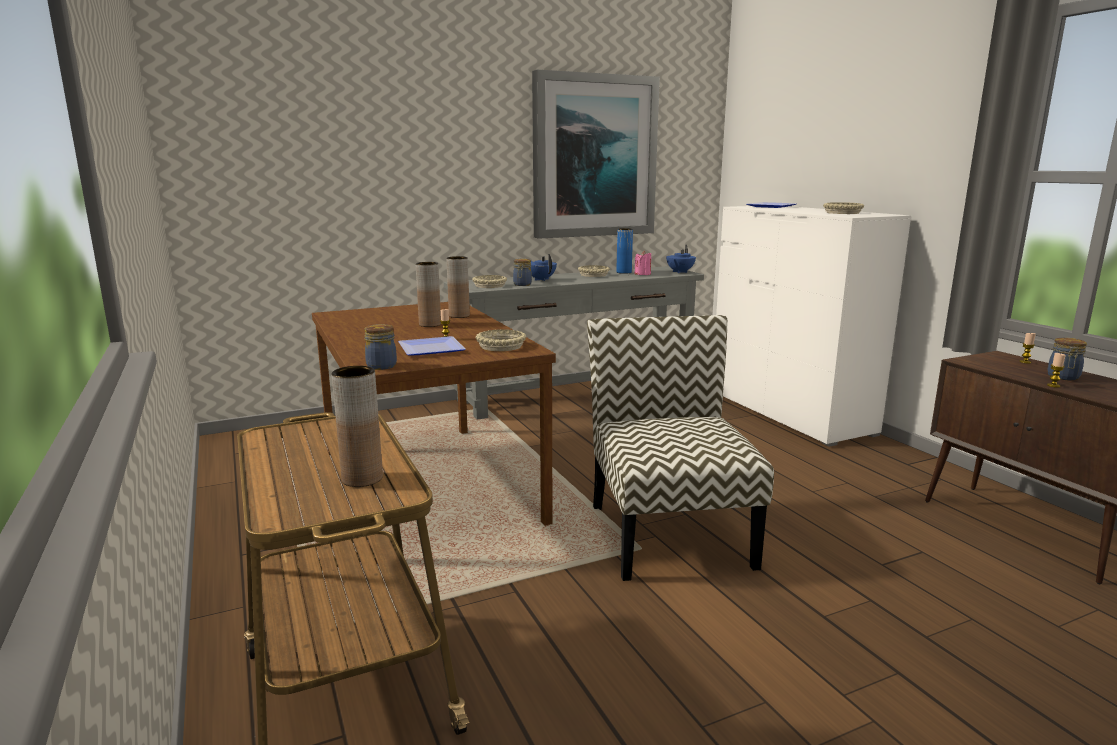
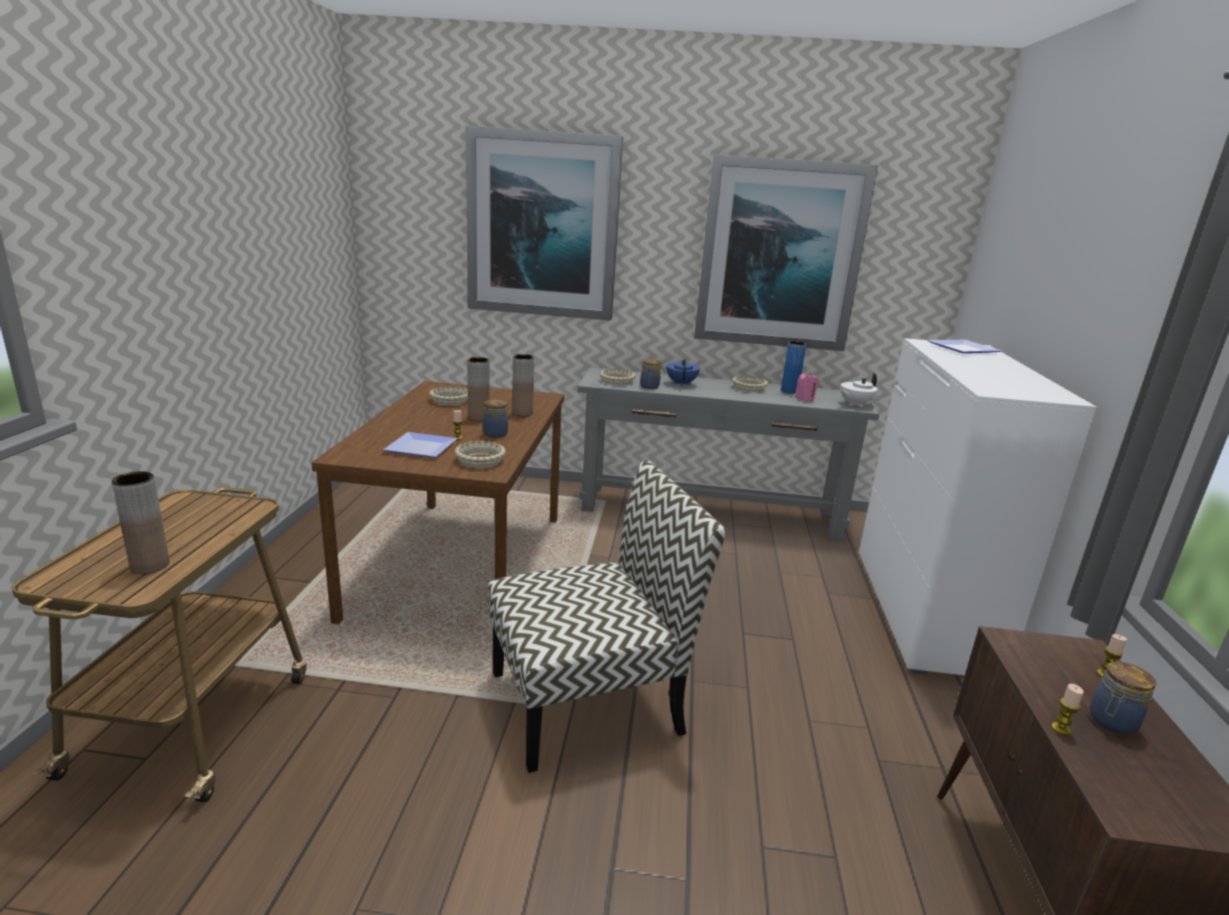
camera: 30 degrees right, 5 degrees up
jar [364,324,397,370] -> jar moved to [483,400,508,438]
chair [587,315,774,581] -> chair turned 45 degrees clockwise [488,460,725,773]
blue teapot [666,245,696,273] -> white teapot [840,373,878,407]
beige bowl [823,202,864,214] -> beige bowl moved to [429,386,468,406]
none -> picture [466,126,623,321]

